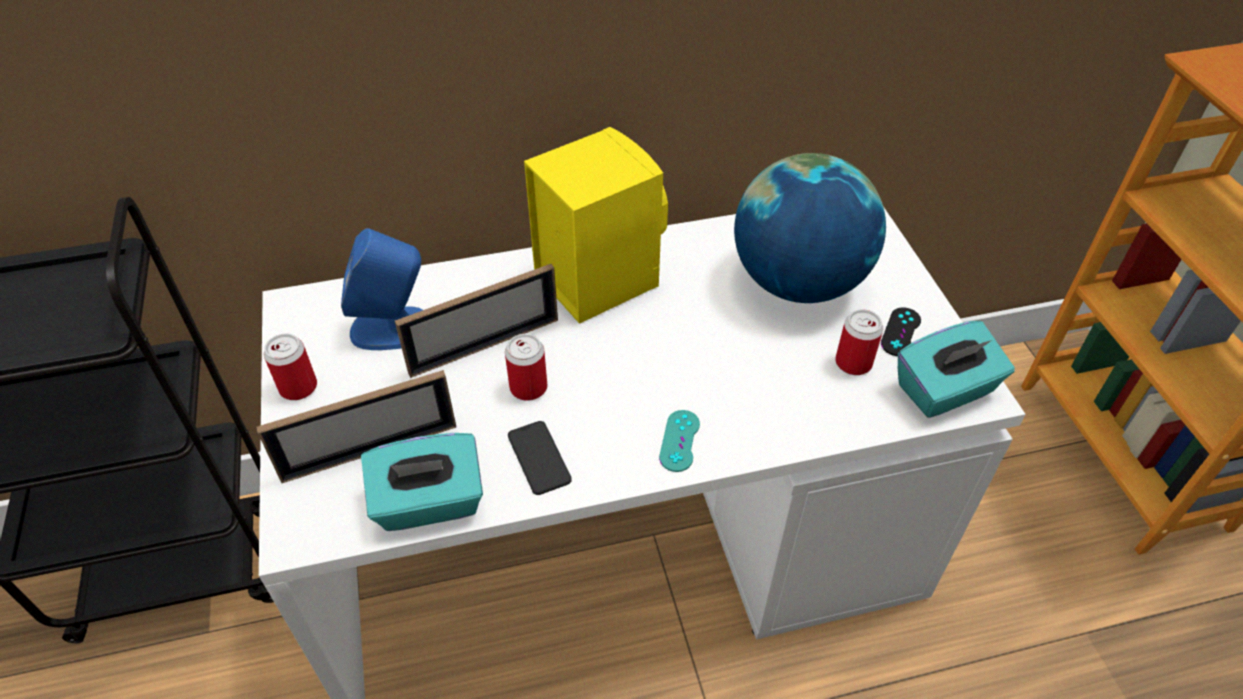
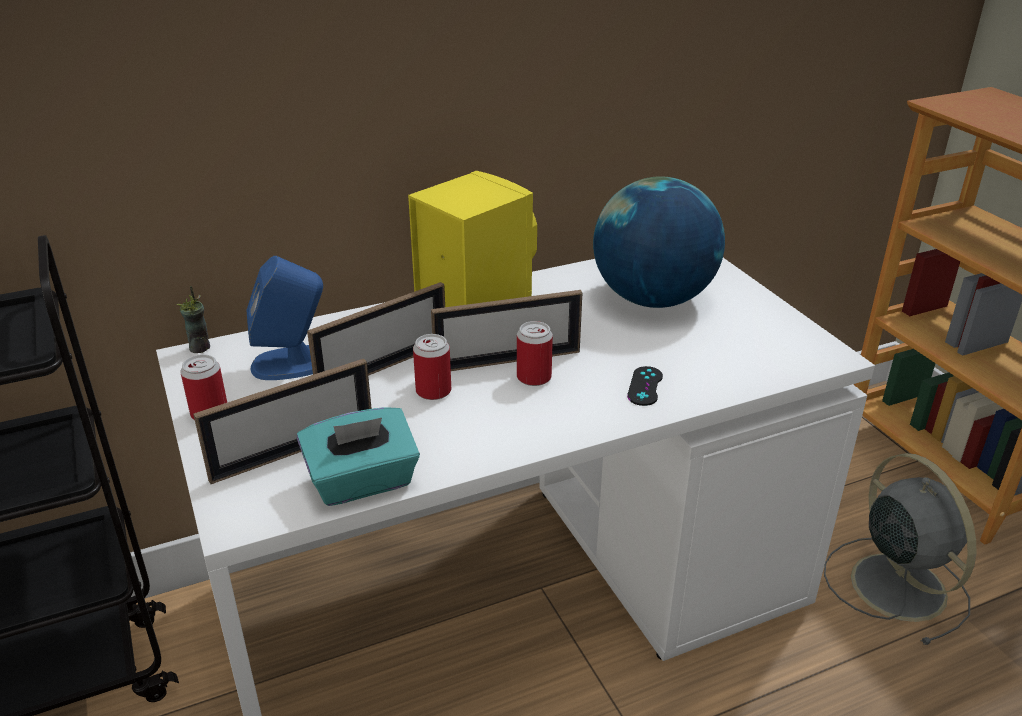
camera: 10 degrees left, 15 degrees down
phone [508,421,572,495] -> none
turquoise game controller [659,410,700,472] -> none
can [835,309,883,375] -> can moved to [517,321,553,386]
black game controller [881,307,921,356] -> black game controller moved to [627,366,663,406]
turquoise tissue box [898,321,1015,418] -> none
none -> cup [177,286,210,353]
none -> picture frame [431,290,582,371]
none -> grey fan [824,453,976,645]

